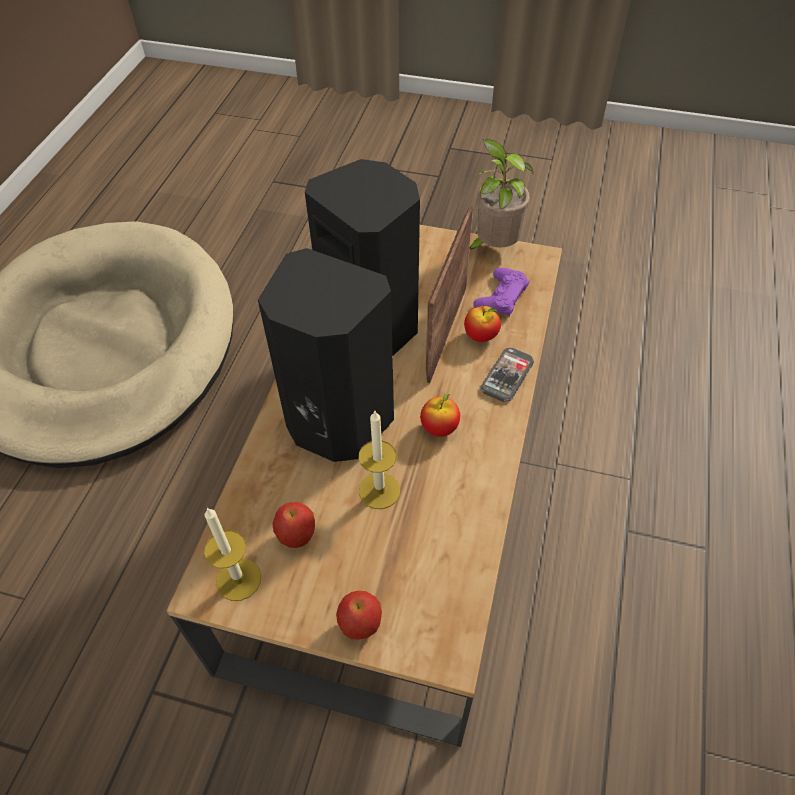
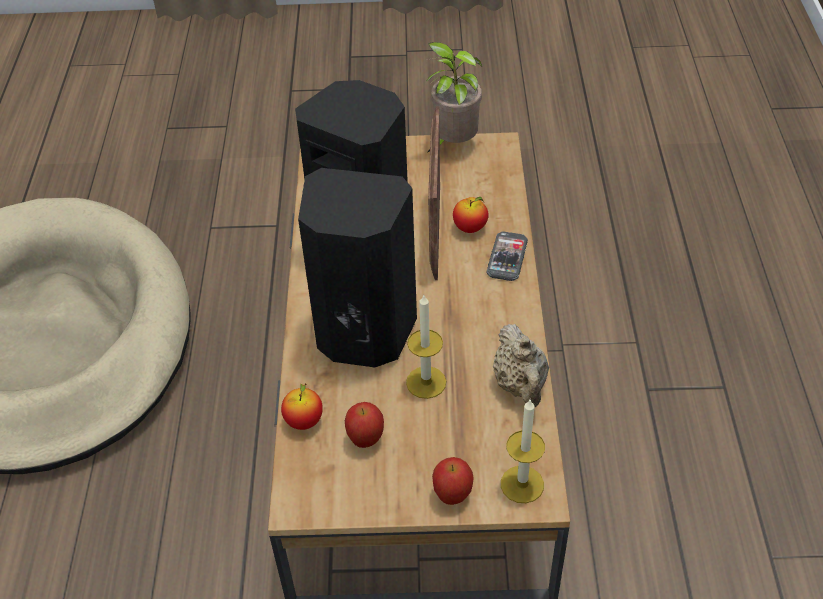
camera: 15 degrees left, 5 degrees down
candle [204,507,261,601] -> candle moved to [501,400,545,503]
apple [420,393,460,437] -> apple moved to [281,383,323,430]
purple game controller [473,268,530,316] -> none
none -> beige teapot [493,324,549,407]

